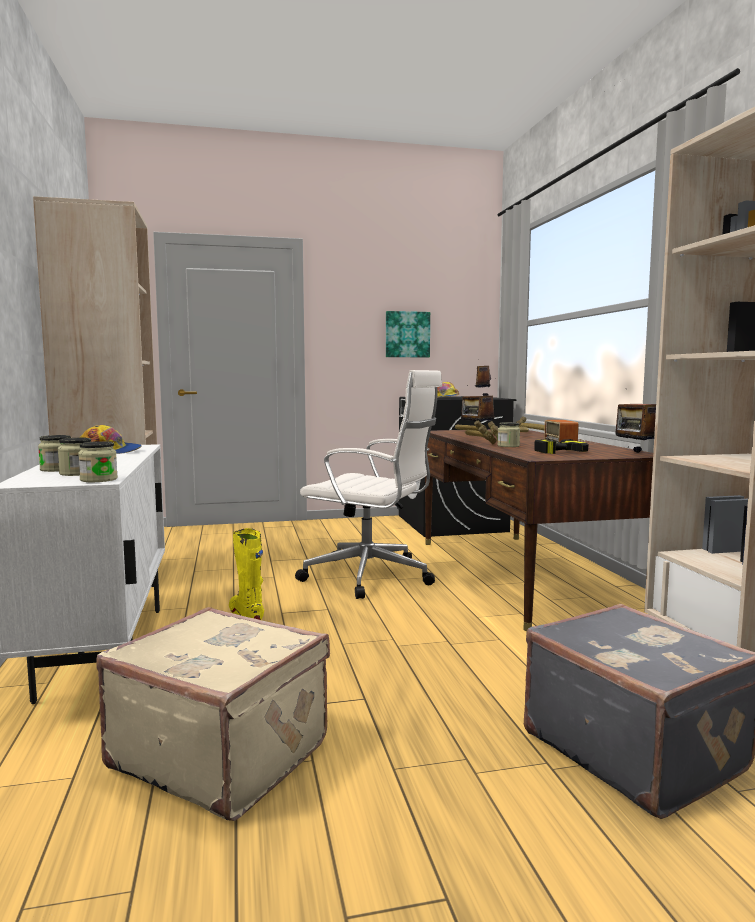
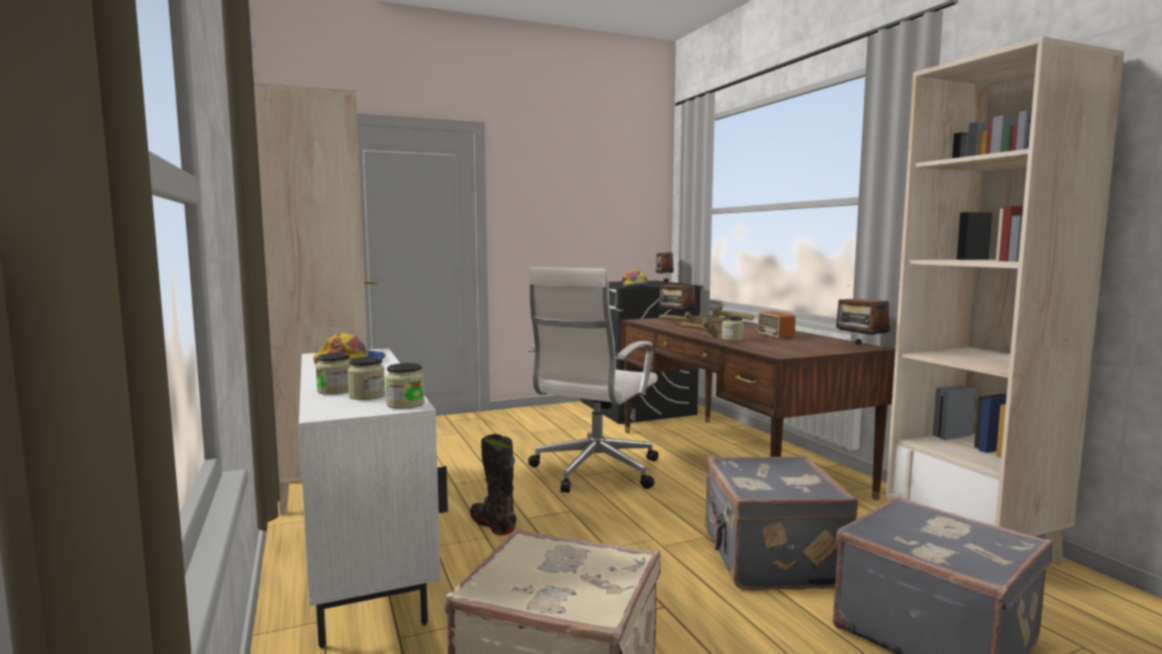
camera: 10 degrees left, 0 degrees up
yellow boot [229,528,264,620] -> black boot [470,434,517,535]
white office chair [295,370,442,599] -> white office chair turned 105 degrees clockwise [528,267,659,493]
picture [386,311,430,358] -> none
power drill [534,439,588,454] -> none
none -> grey suitcase [704,456,858,591]

